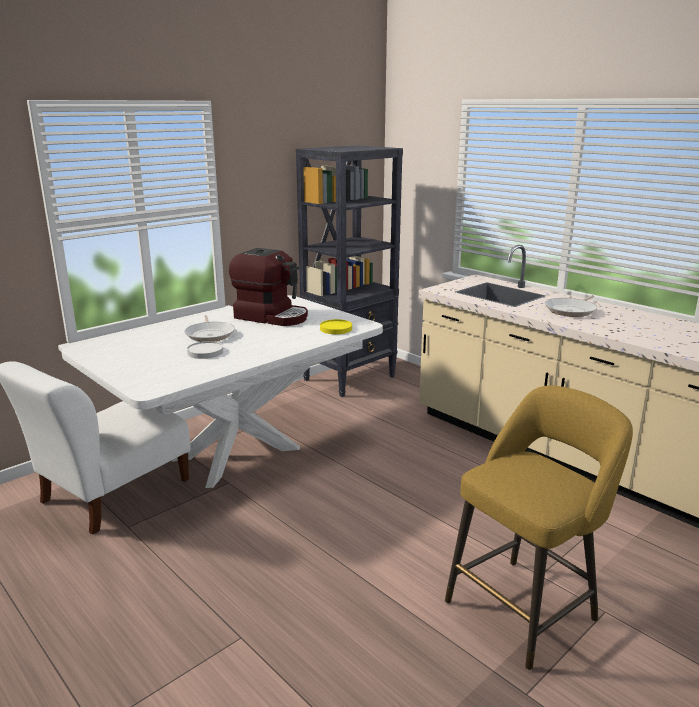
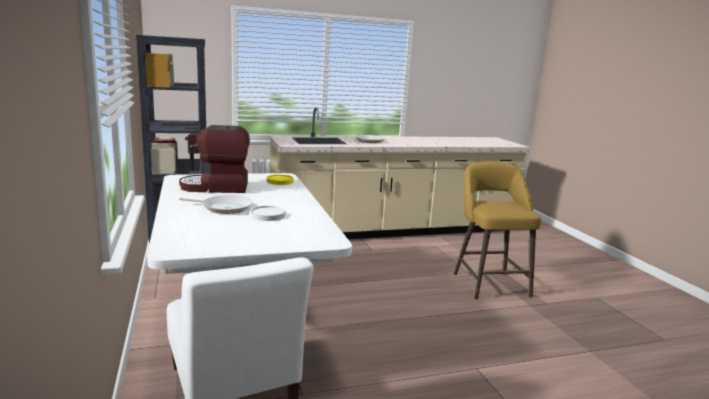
camera: 65 degrees left, 5 degrees down
coffee machine [229,248,308,326] -> coffee machine turned 150 degrees counterclockwise [179,125,250,193]

